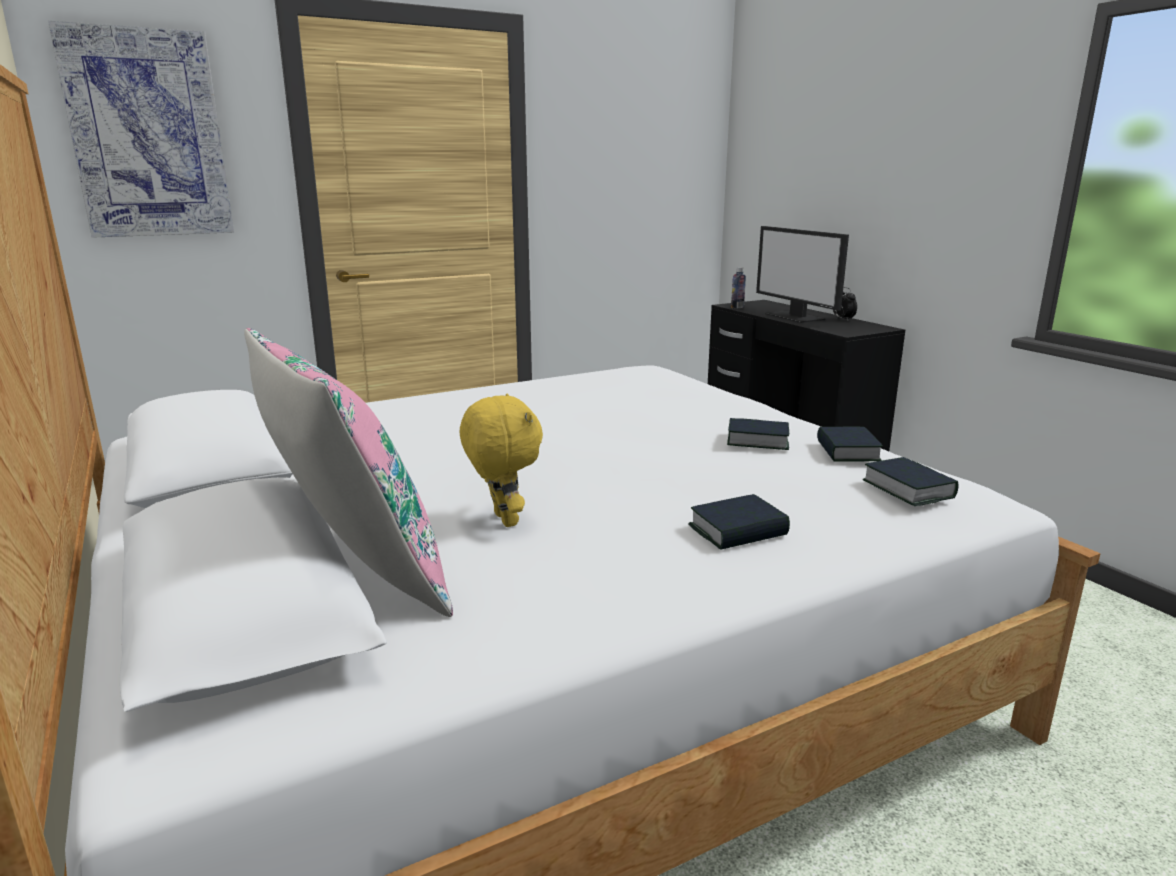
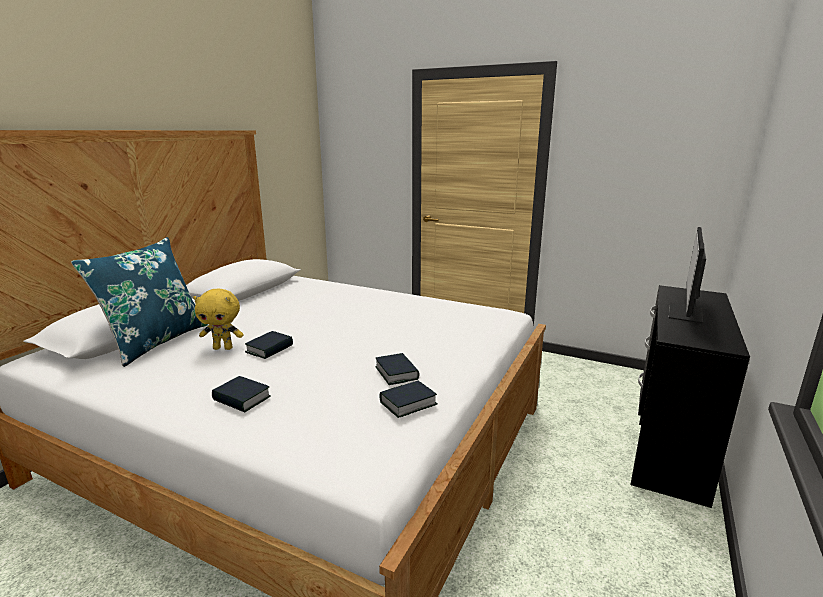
camera: 55 degrees right, 0 degrees up
picture [48,21,234,238] -> none
pink pillow [244,328,453,617] -> blue pillow [71,237,208,367]
yellow plush toy [460,393,543,527] -> yellow plush toy turned 60 degrees clockwise [193,288,244,350]
bottle [731,267,746,309] -> none
alarm clock [833,287,857,320] -> none
book [863,457,958,506] -> book moved to [245,331,293,359]

